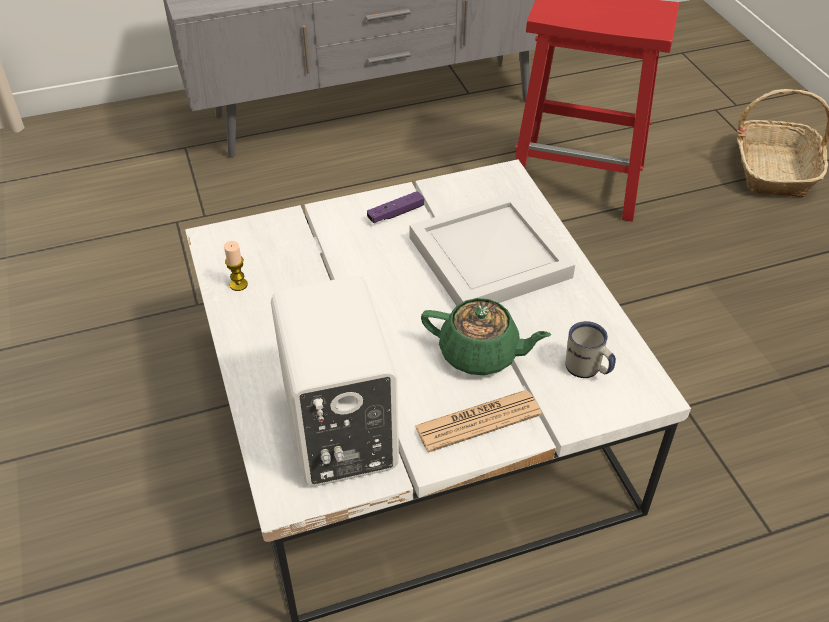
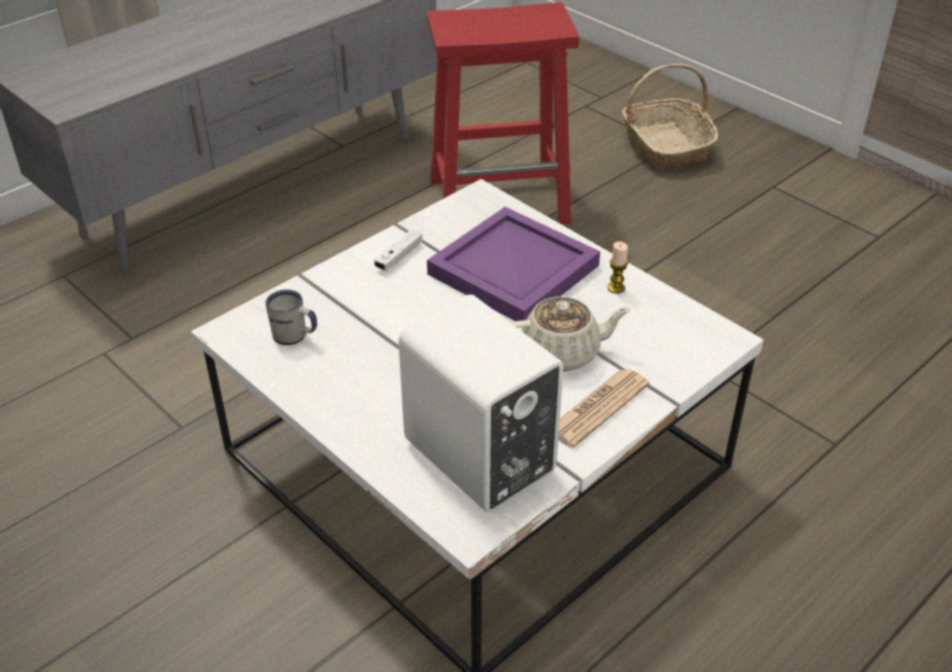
camera: 25 degrees left, 5 degrees down
candle [224,241,248,291] -> candle moved to [607,241,628,293]
purple game controller [367,191,424,223] -> white game controller [374,230,422,270]
white tray [409,193,575,306] -> purple tray [427,207,600,321]
green teapot [421,298,551,375] -> beige teapot [510,297,631,372]
white mug [565,321,616,378] -> white mug moved to [265,289,317,345]

